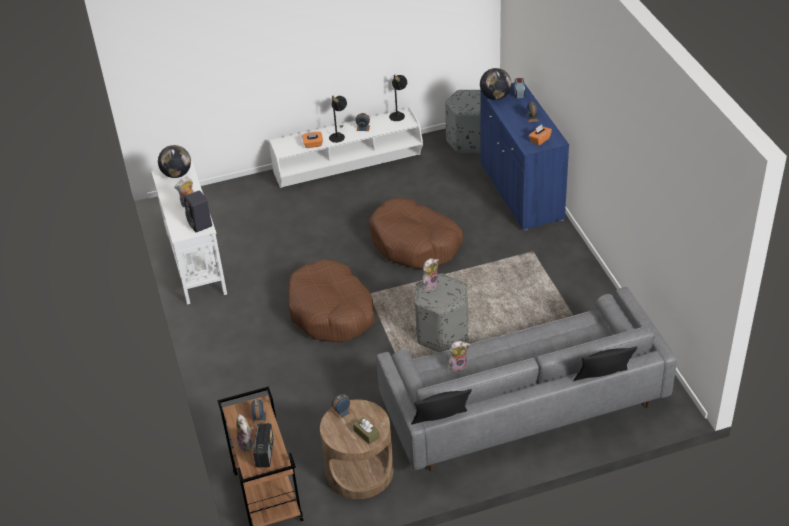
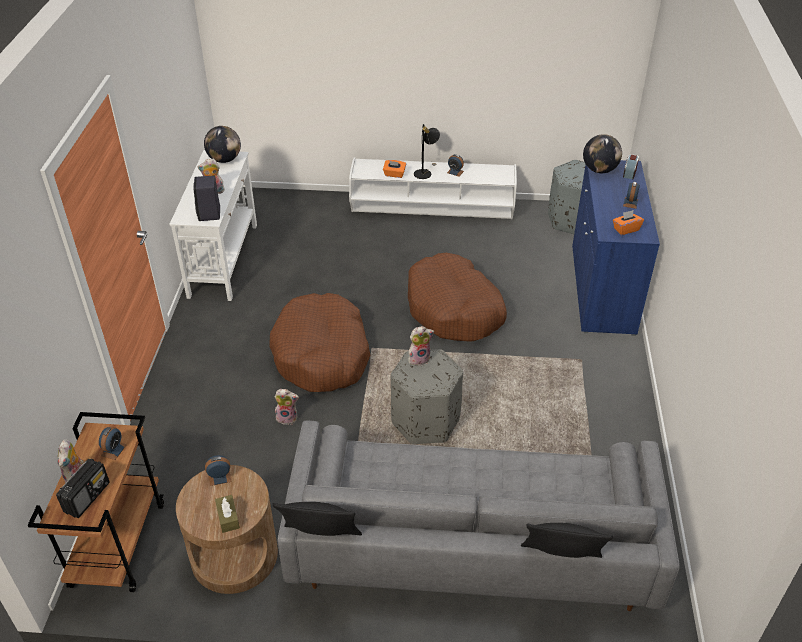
camera: 20 degrees right, 0 degrees up
black table lamp [389,75,407,121] -> none
plush toy [449,341,470,373] -> plush toy moved to [275,389,299,425]

